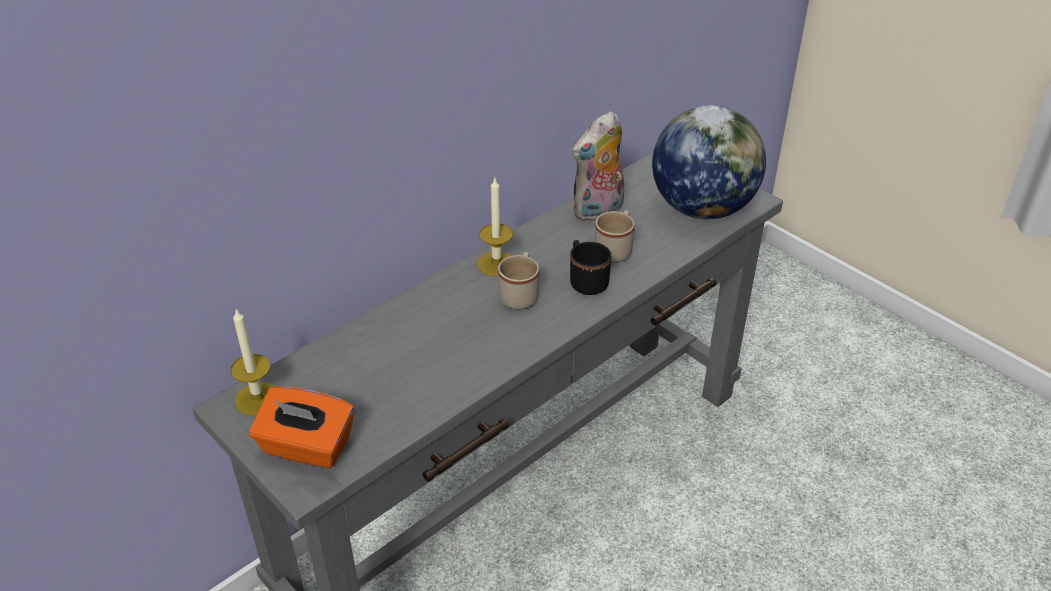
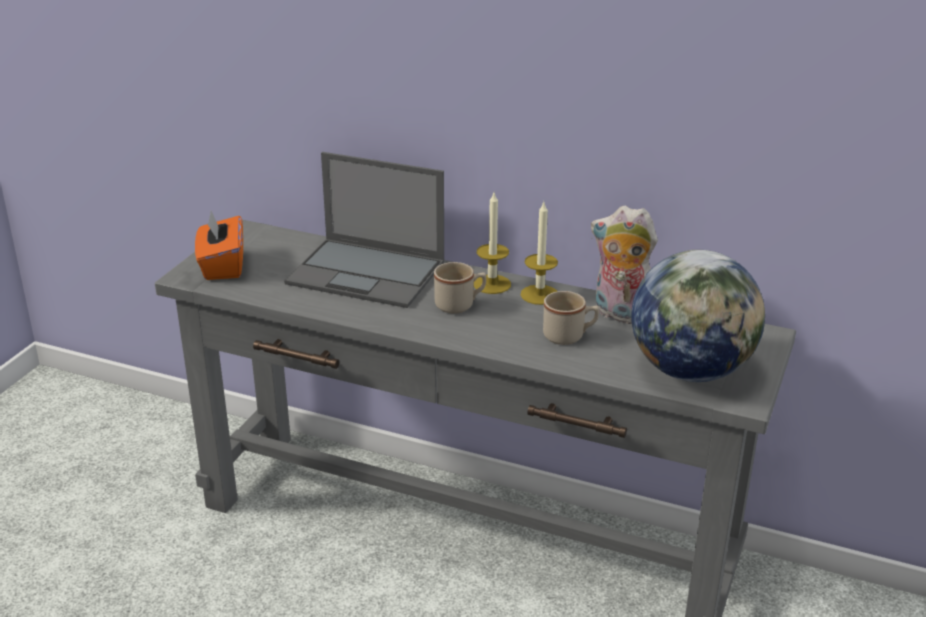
camera: 65 degrees right, 10 degrees down
candle [231,308,276,416] -> candle moved to [521,202,558,305]
black mug [570,240,611,295] -> none
none -> laptop [284,152,445,308]

